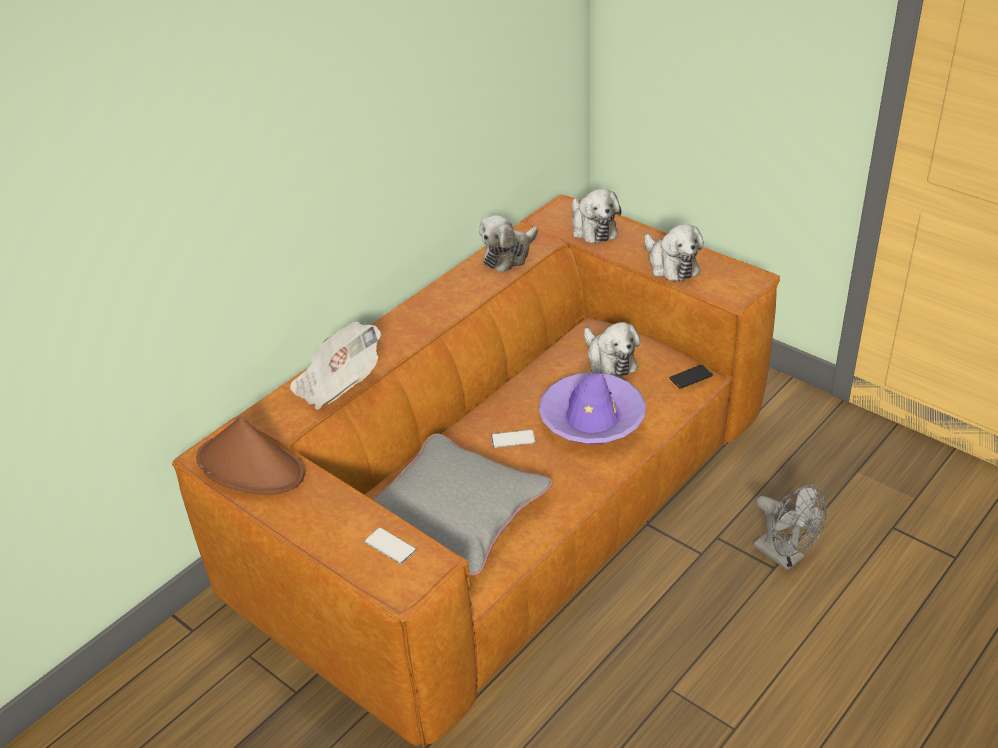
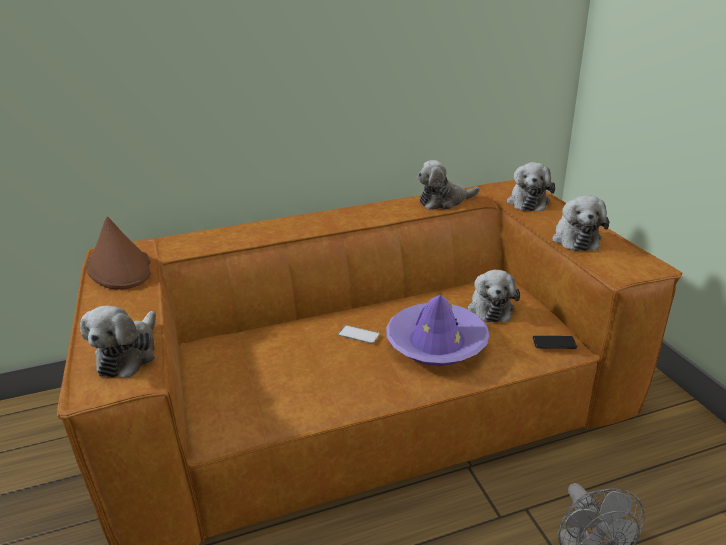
camera: 30 degrees right, 10 degrees down
newspaper [290,321,381,410] -> none
phone [364,528,416,564] -> plush toy [80,305,156,378]
grey pillow [373,433,553,576] -> none

